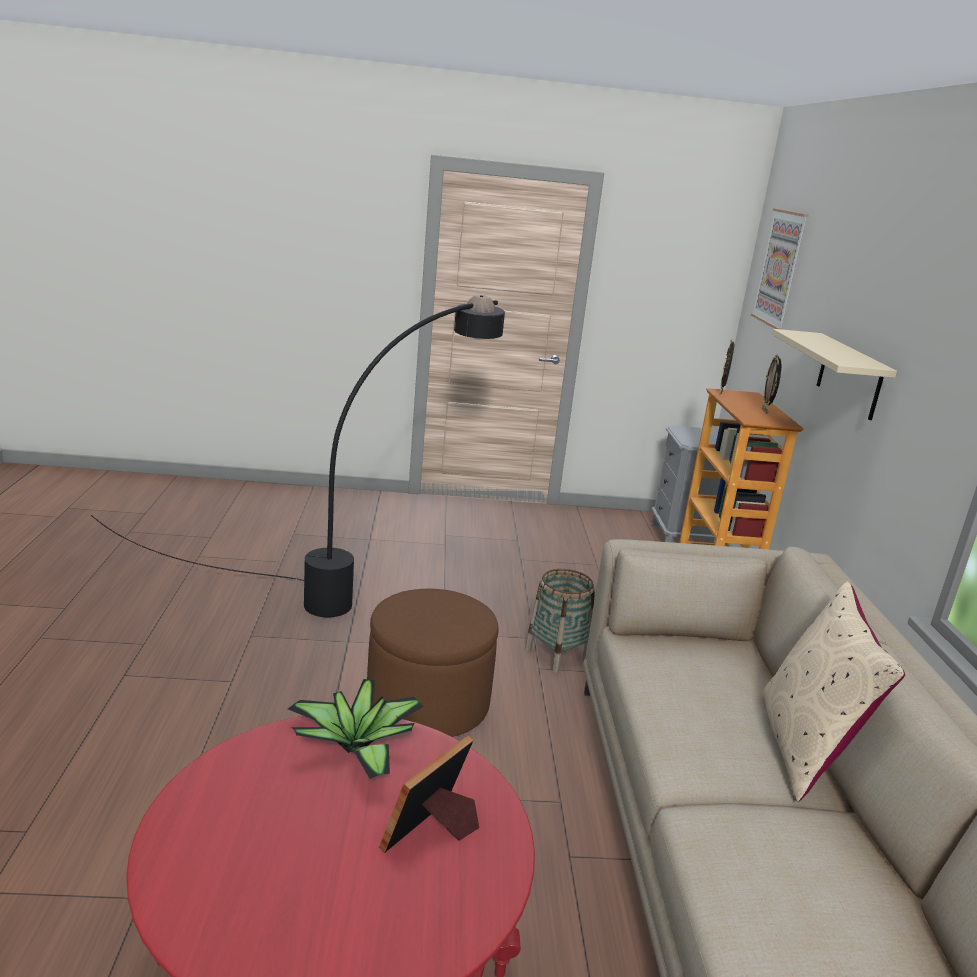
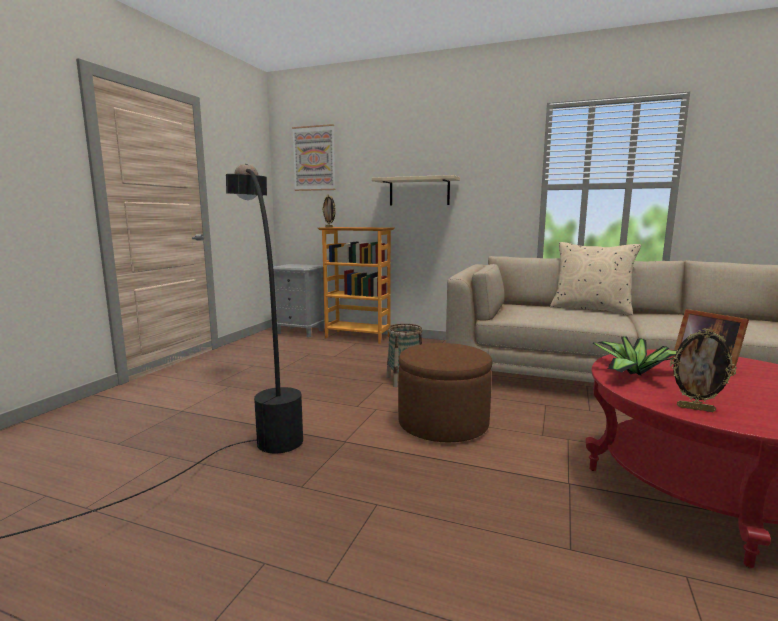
camera: 65 degrees left, 10 degrees down
picture frame [762,354,781,414] -> picture frame moved to [670,328,737,412]

